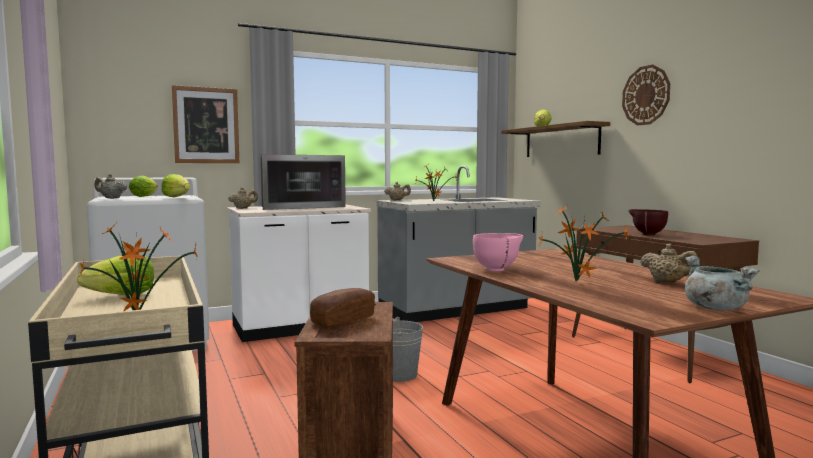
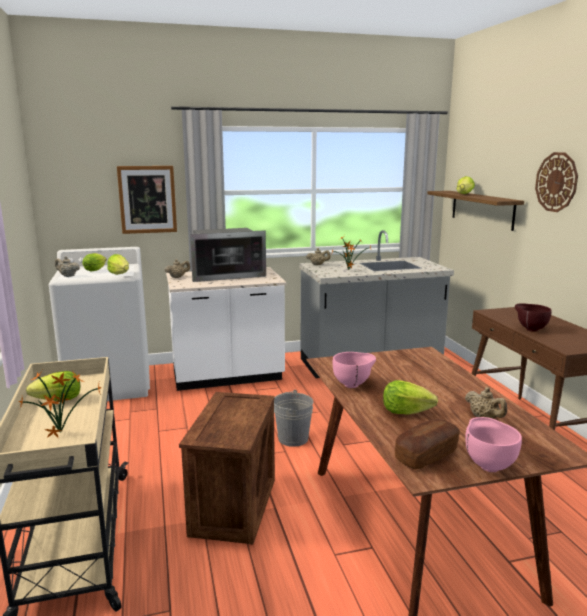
camera: 10 degrees right, 10 degrees up
bread [310,288,375,327] -> bread moved to [395,419,460,469]
potted plant [538,204,630,282] -> lettuce [383,380,438,415]
grey cooking pot [685,256,760,311] -> pink bowl [465,417,522,472]

